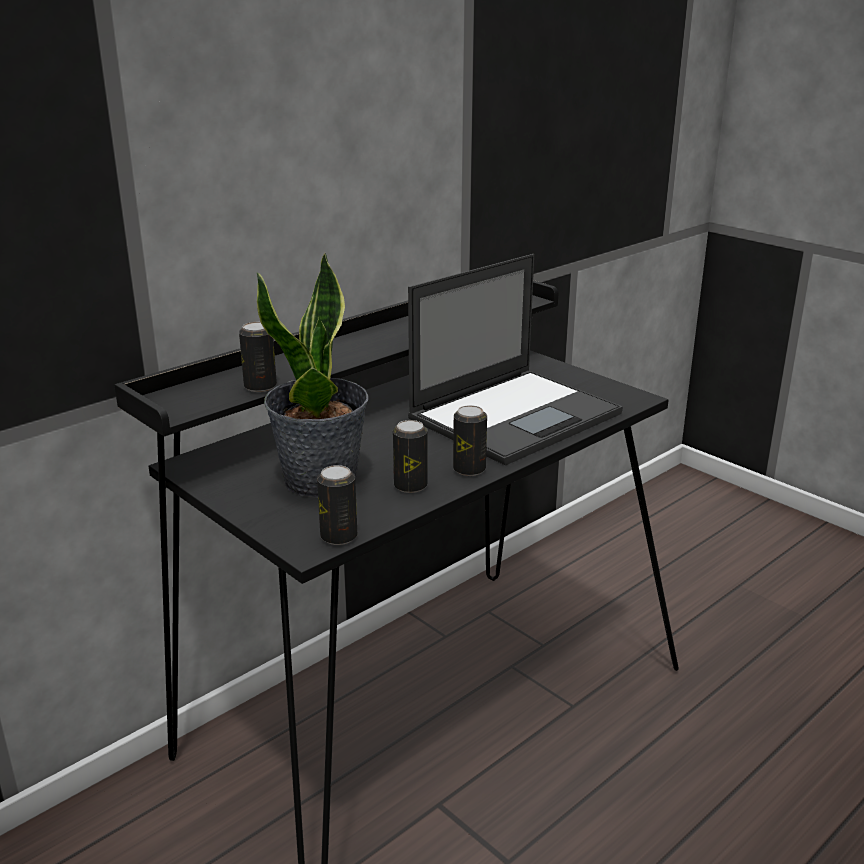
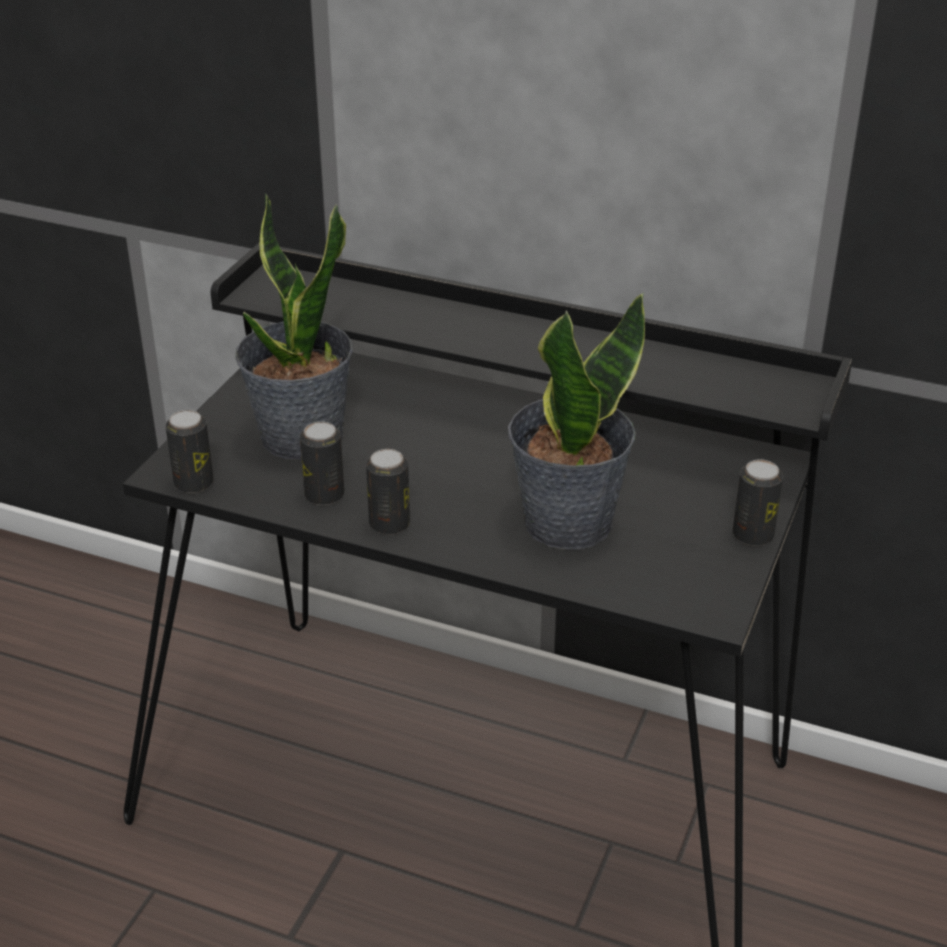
camera: 65 degrees right, 10 degrees up
can [239,322,277,392] -> can moved to [733,459,783,546]
laptop [408,254,623,466] -> potted plant [508,293,645,550]

